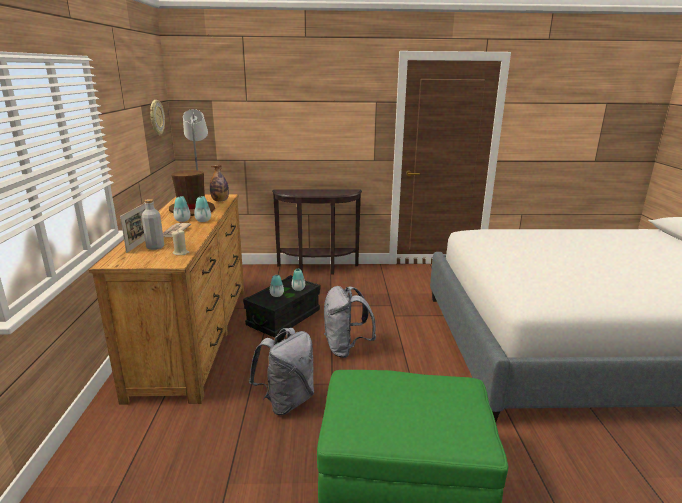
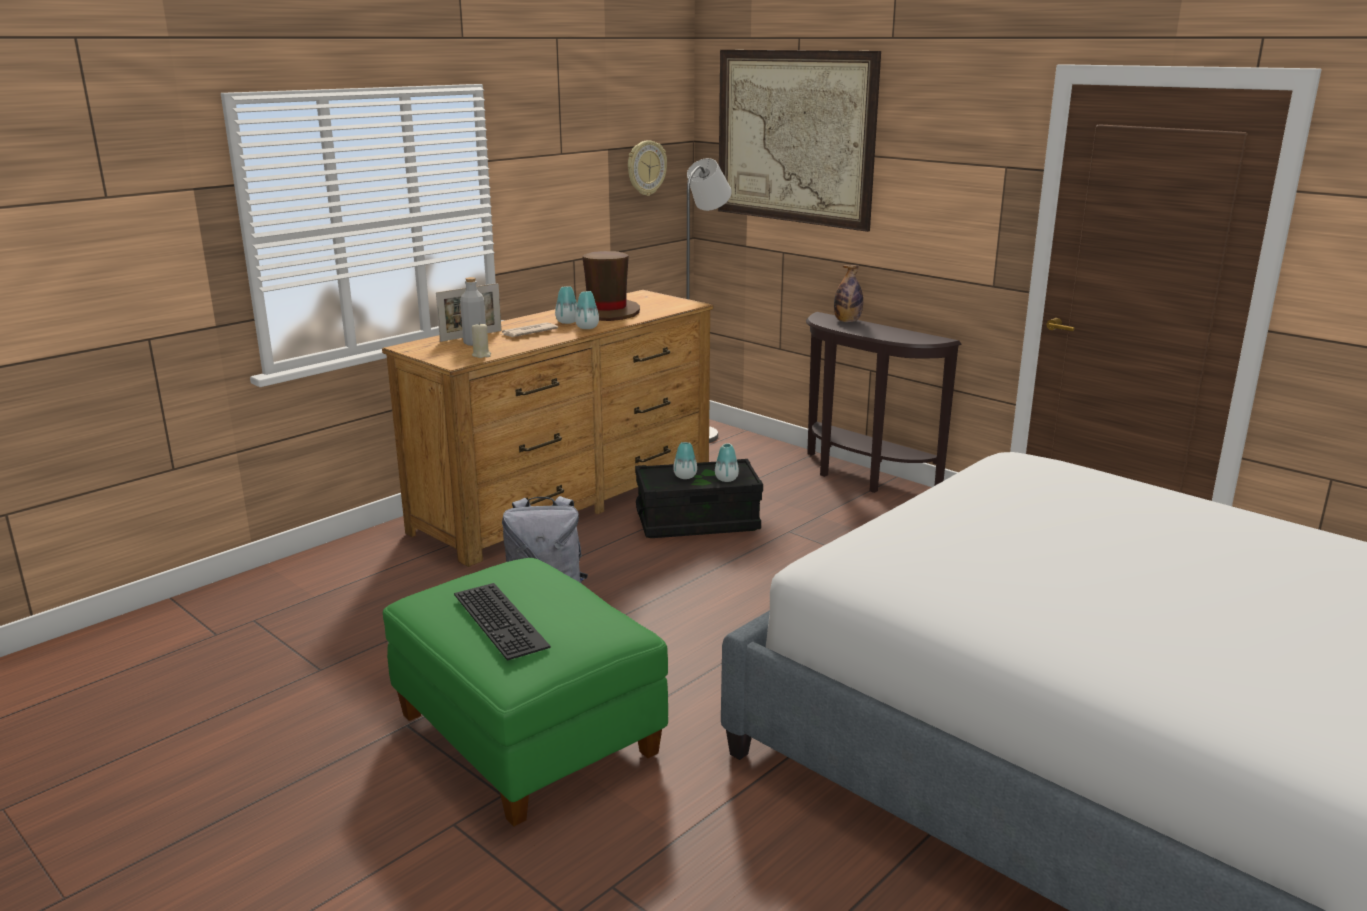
camera: 45 degrees right, 0 degrees up
bottle [210,165,229,202] -> bottle moved to [834,265,863,322]
grey backpack [324,286,376,358] -> none
none -> keyboard [454,583,551,661]
none -> picture [718,50,881,232]

